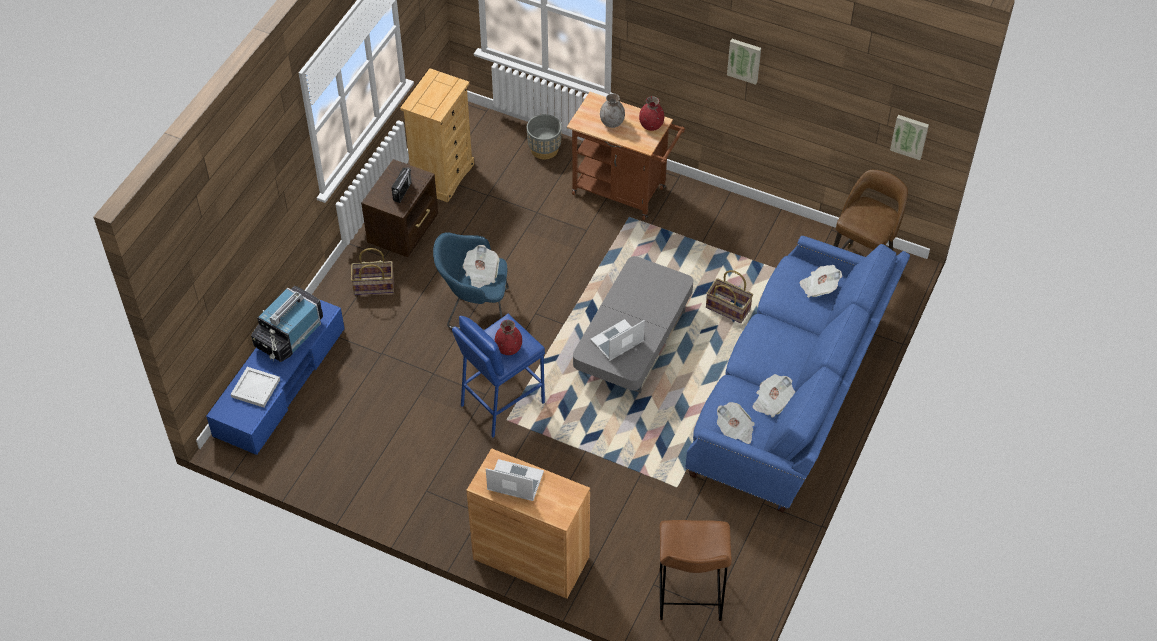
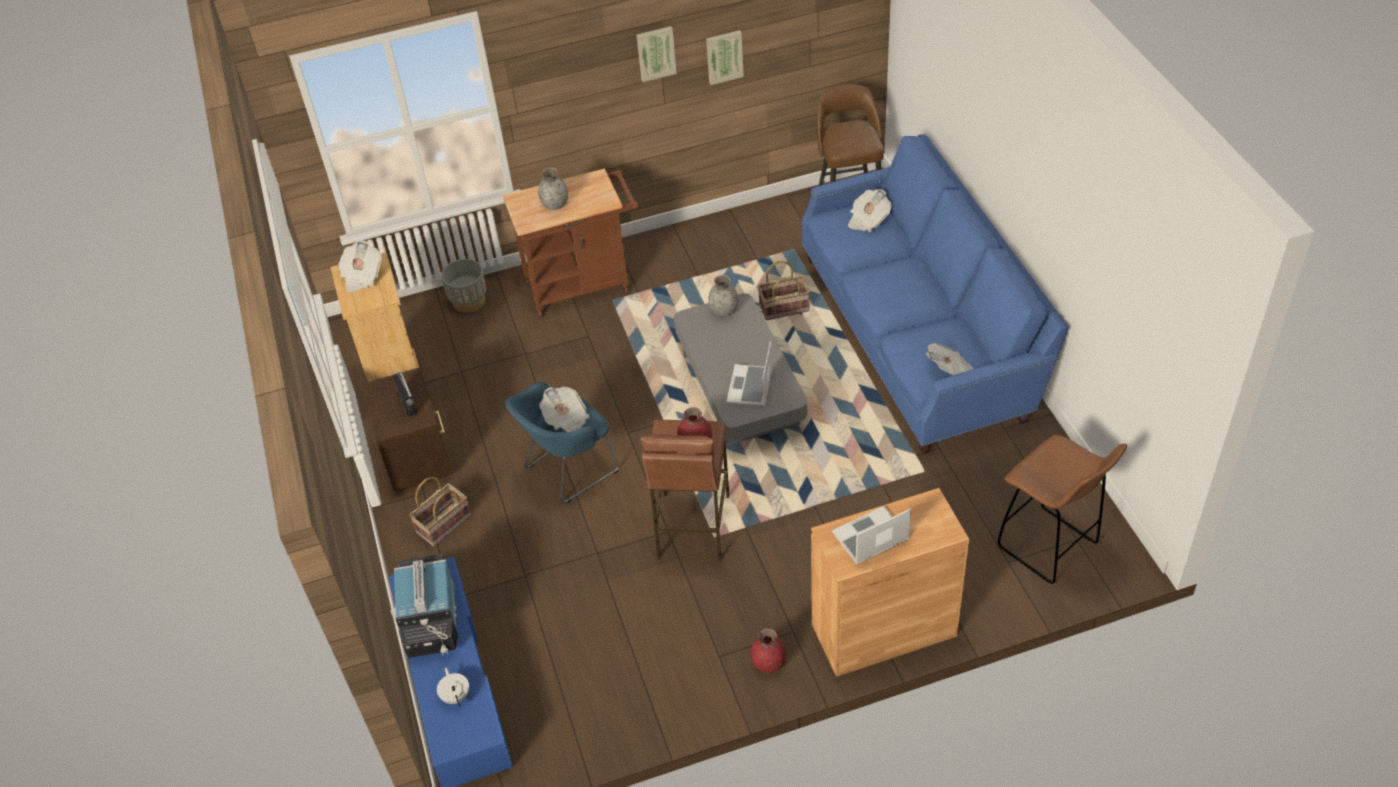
camera: 40 degrees left, 5 degrees down
white tray [231,367,280,408] -> white teapot [437,668,469,707]
blue stool [452,314,545,438] -> brown stool [640,419,730,562]
red vase [639,96,664,131] -> red vase moved to [751,628,786,673]
newspaper [753,374,795,418] -> newspaper moved to [338,241,382,292]
picture [890,115,929,160] -> picture moved to [706,30,744,85]
none -> grey vase [708,275,739,316]

